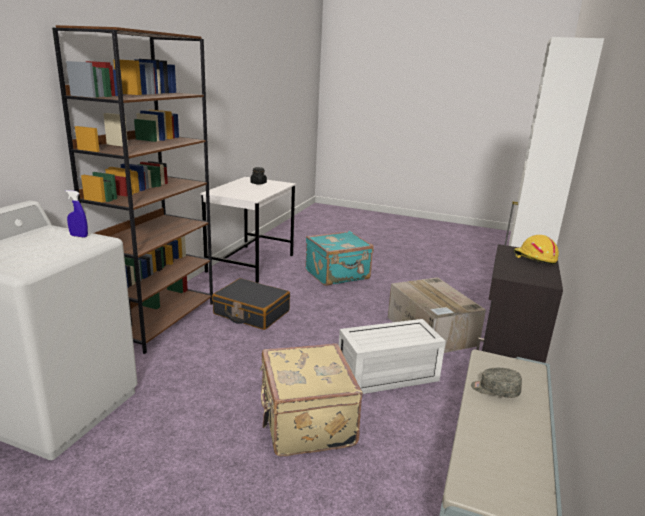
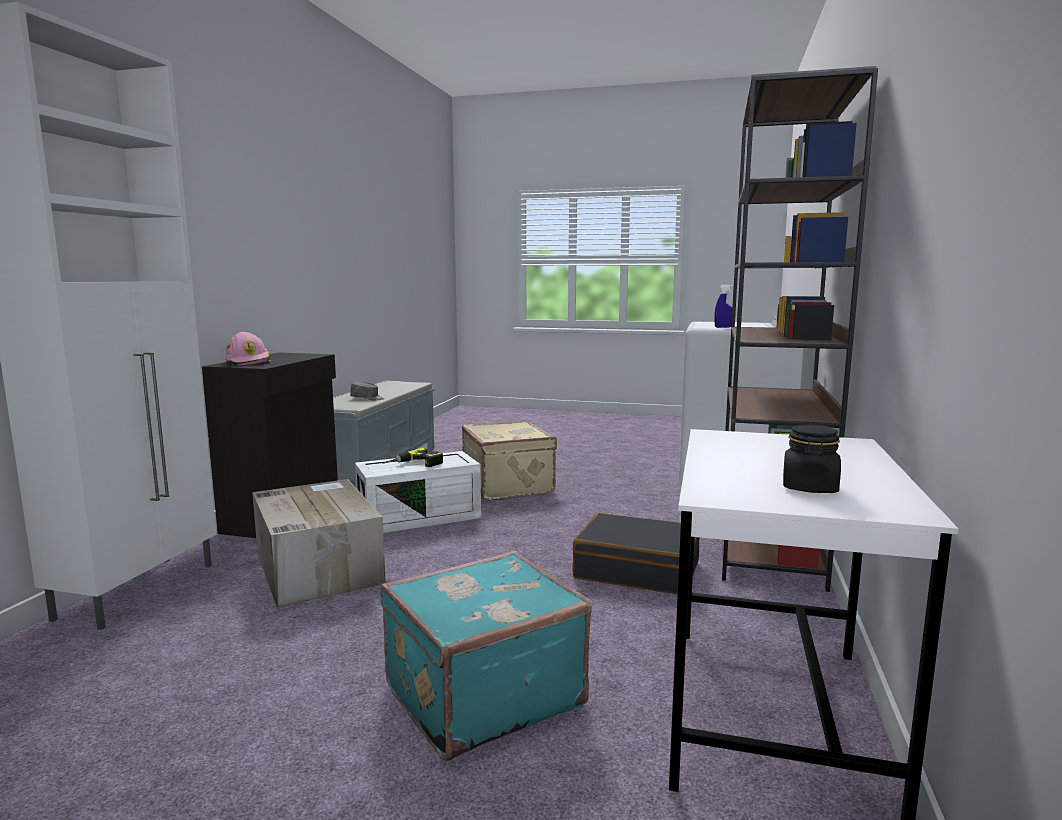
camera: 175 degrees right, 10 degrees down
yellow hard hat [514,235,559,264] -> pink hard hat [226,332,272,366]
none -> power drill [383,448,443,467]

